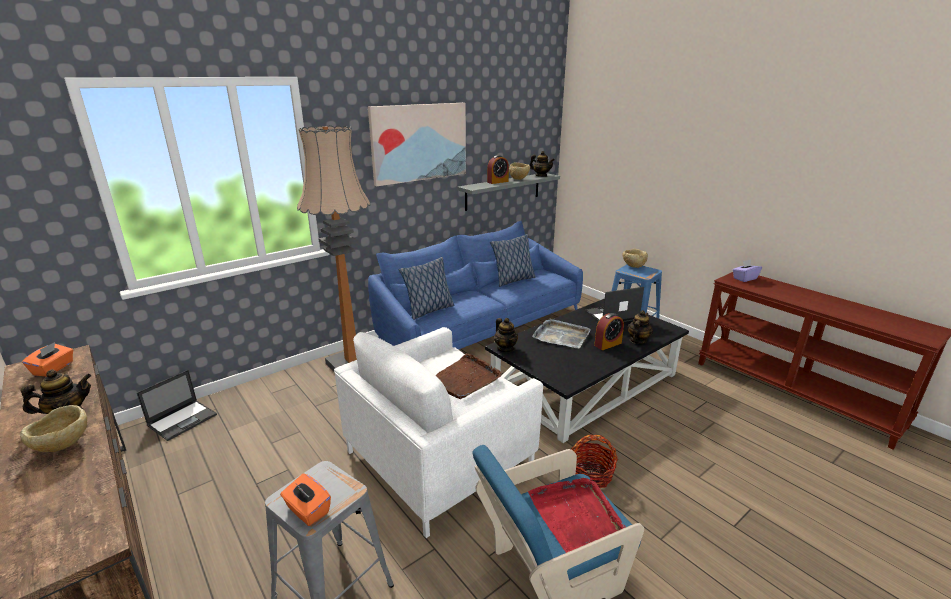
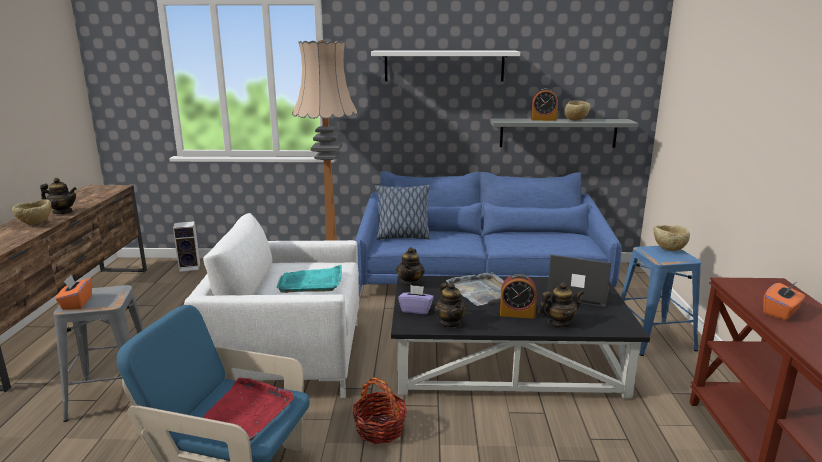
camera: 40 degrees right, 5 degrees down
orange tissue box [22,342,73,376] -> orange tissue box moved to [763,283,805,320]
laptop [137,370,217,441] -> speaker [173,221,200,272]
picture [368,103,466,186] -> white shelf [371,50,520,81]
brown tray [435,353,501,399] -> turquoise tray [277,265,342,293]
pillow [490,234,536,287] -> none
teapot [530,151,555,177] -> teapot moved to [435,283,467,328]
purple tissue box [733,259,762,282] -> purple tissue box moved to [398,285,434,314]

